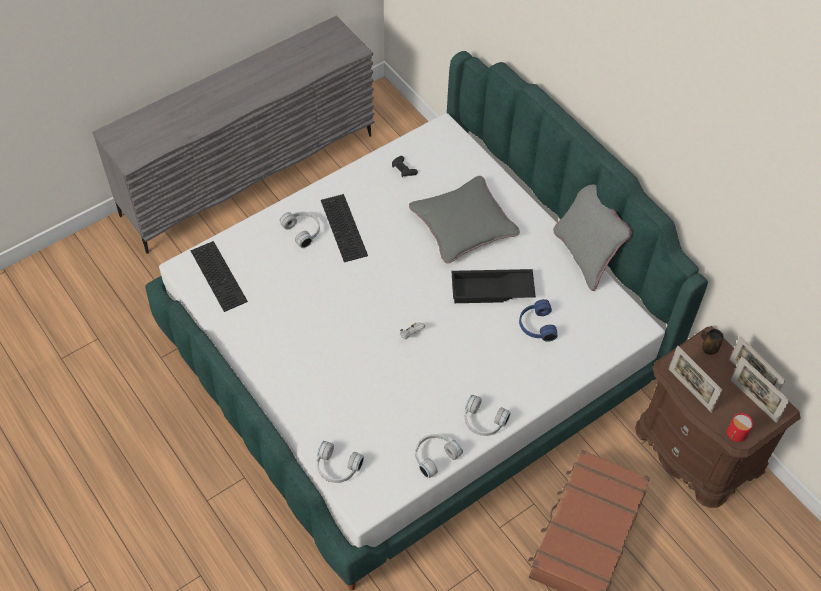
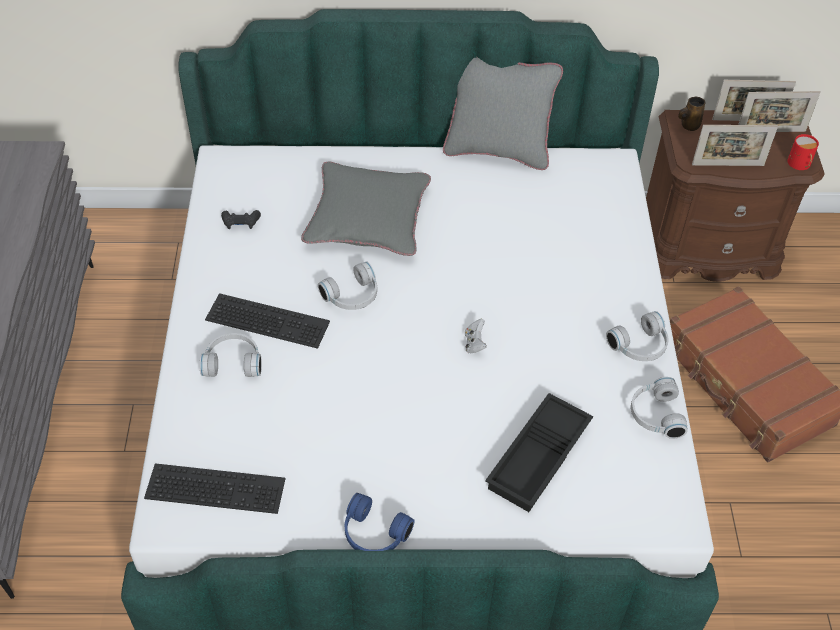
camera: 55 degrees left, 5 degrees down
white headphones [317,441,364,483] -> white headphones moved to [318,261,377,310]
black tray [451,269,536,303] -> black tray moved to [485,393,593,512]
blue headphones [519,299,557,342] -> blue headphones moved to [345,493,415,551]

